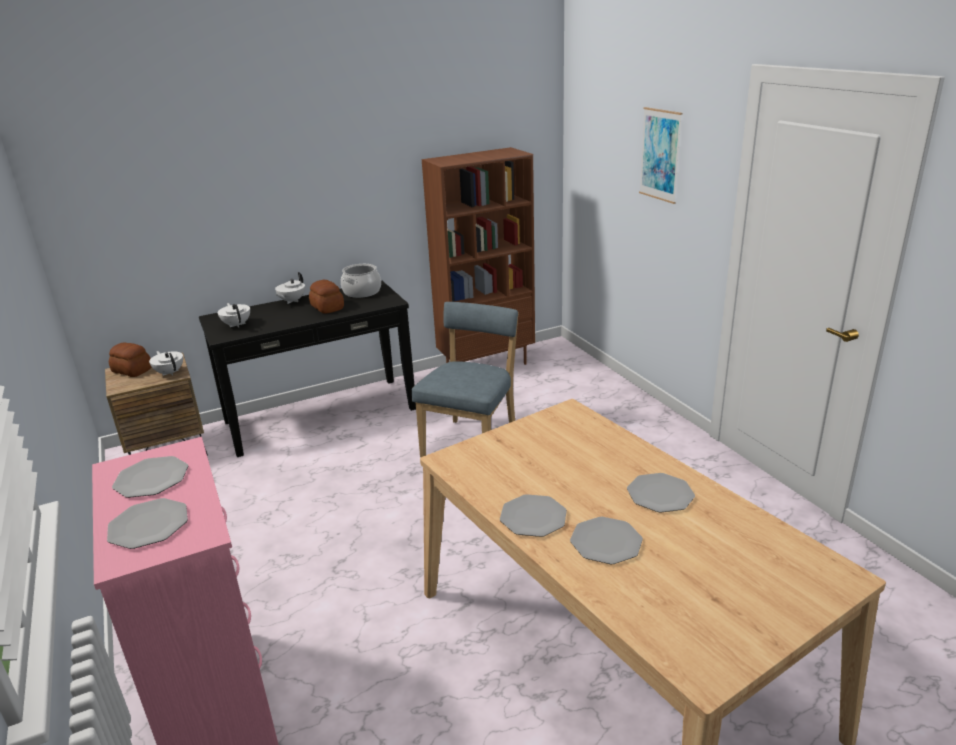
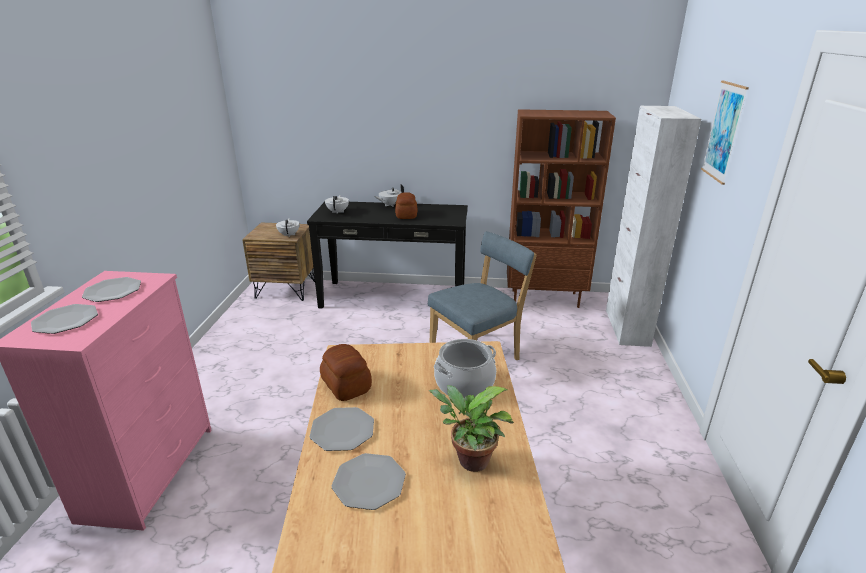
camera: 30 degrees right, 0 degrees up
bread [109,342,151,377] -> bread moved to [320,344,372,401]
cooking pot [341,264,381,298] -> cooking pot moved to [434,339,496,399]
plate [627,473,695,513] -> potted plant [429,385,514,472]
none -> white cabinet [606,106,701,347]

